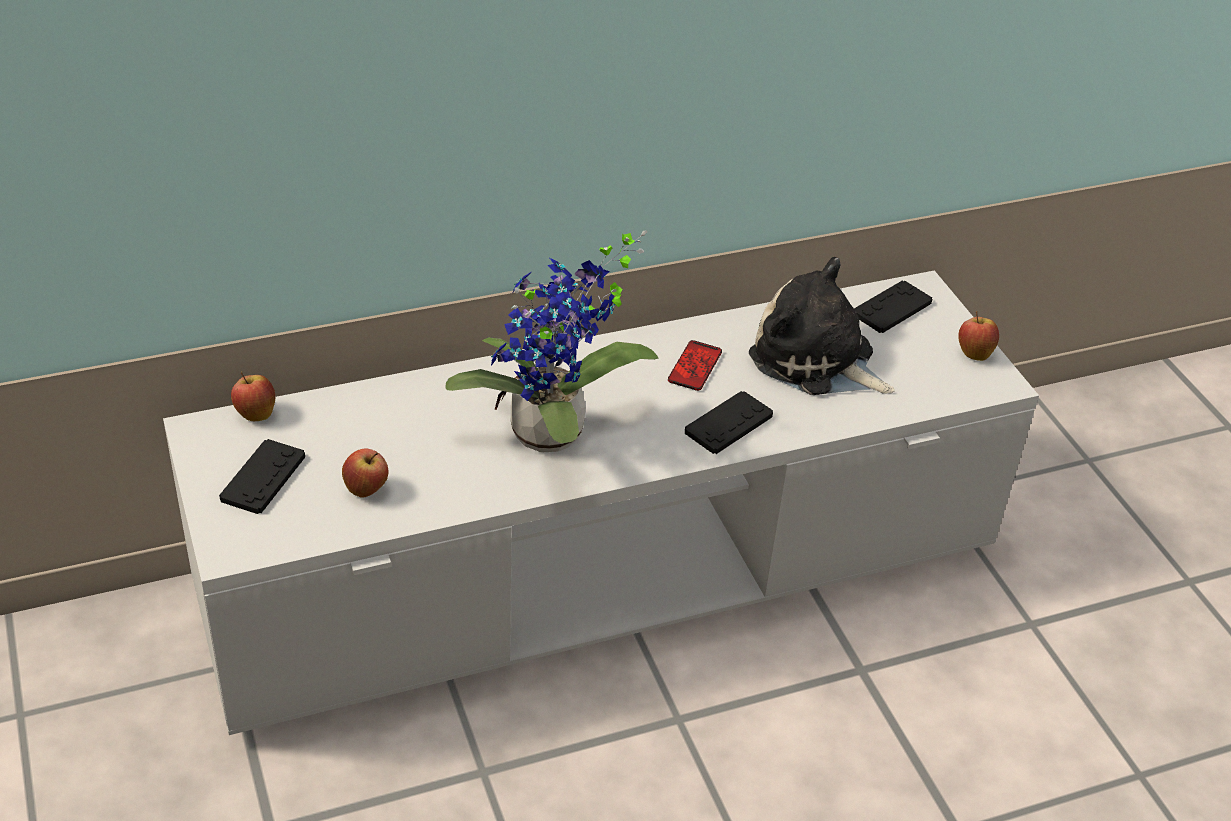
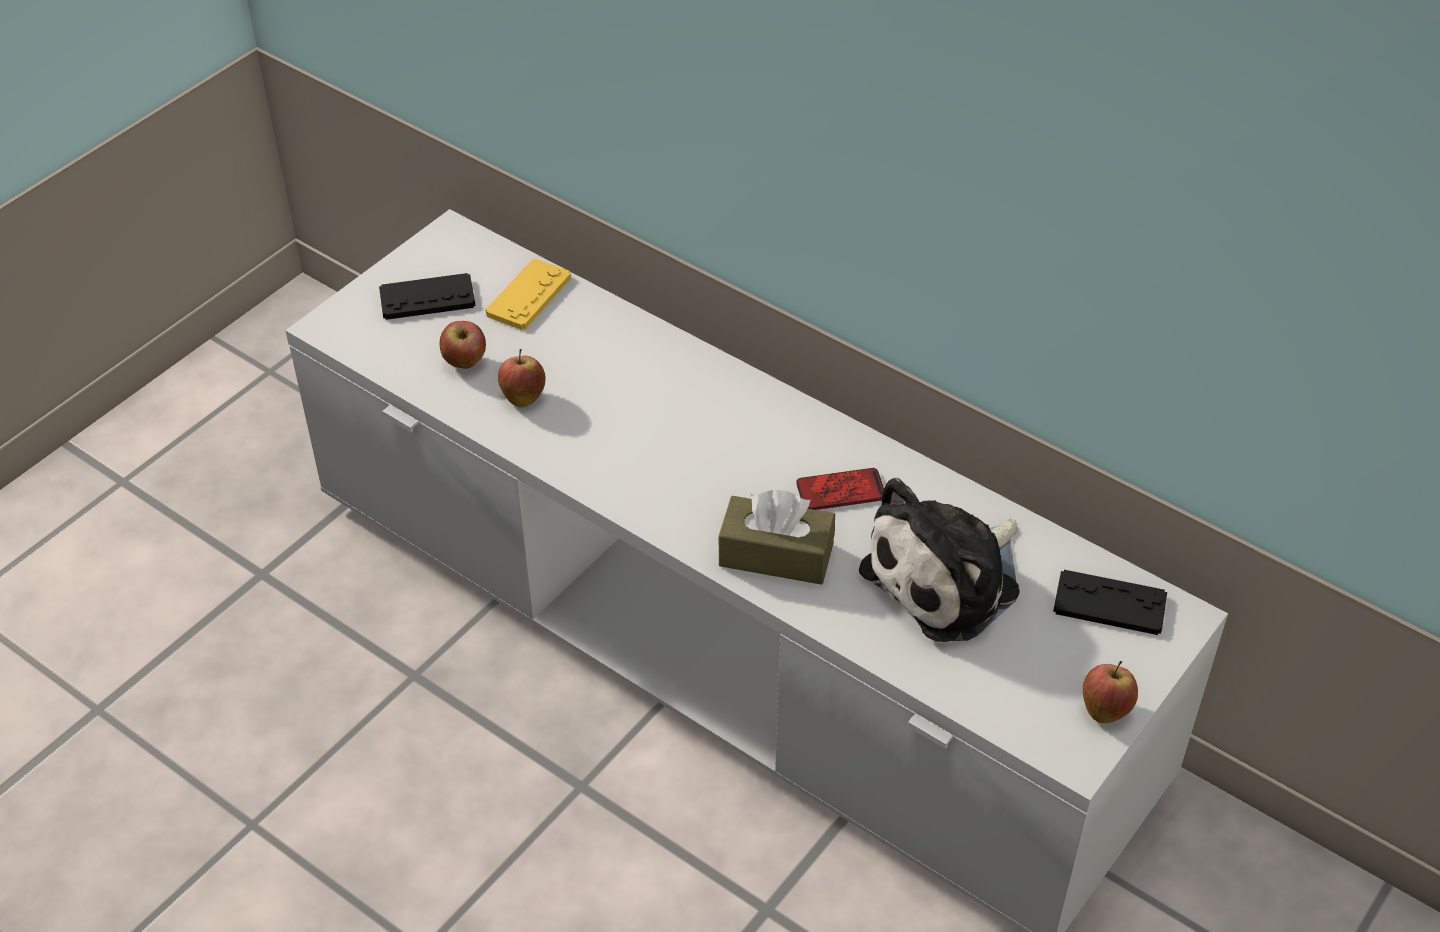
camera: 60 degrees right, 5 degrees up
apple [231,372,275,421] -> apple moved to [498,349,546,408]
potted plant [446,230,659,453] -> none
black game controller [685,391,773,454] -> brown tissue box [718,490,835,585]
plush toy [749,257,895,395] -> plush toy turned 135 degrees counterclockwise [859,478,1020,642]
none -> yellow game controller [486,259,571,330]

